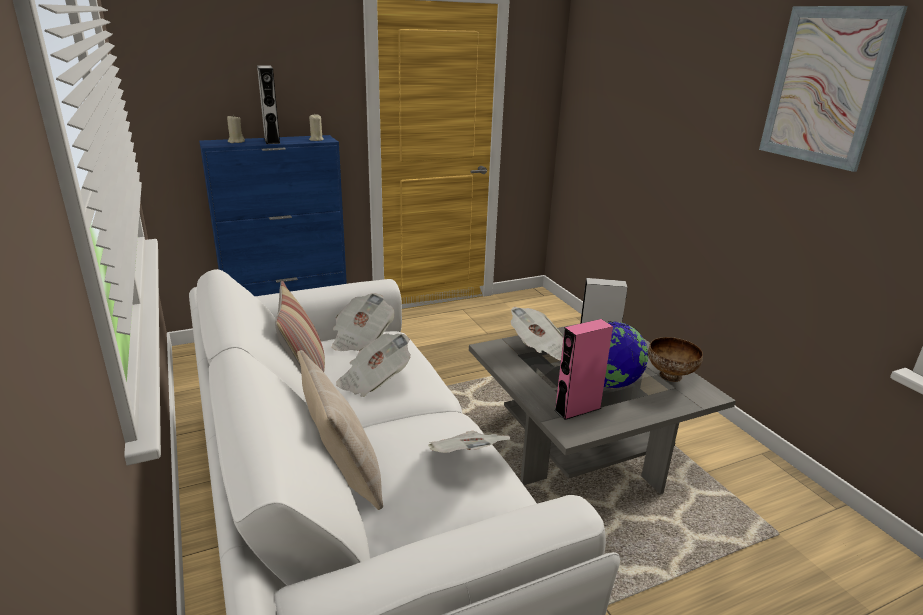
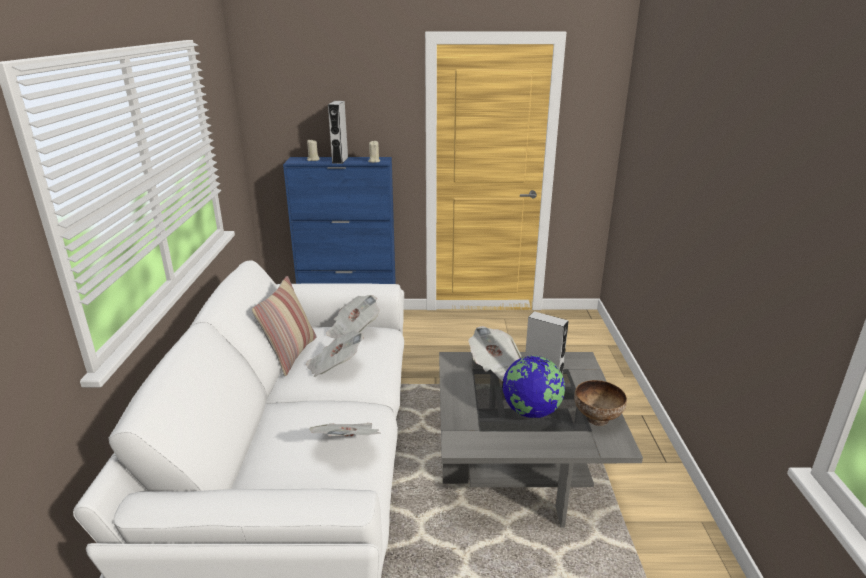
camera: 25 degrees right, 0 degrees up
beige pillow [297,350,383,510] -> none
pink speaker [554,319,613,420] -> none
picture [759,6,908,172] -> none

